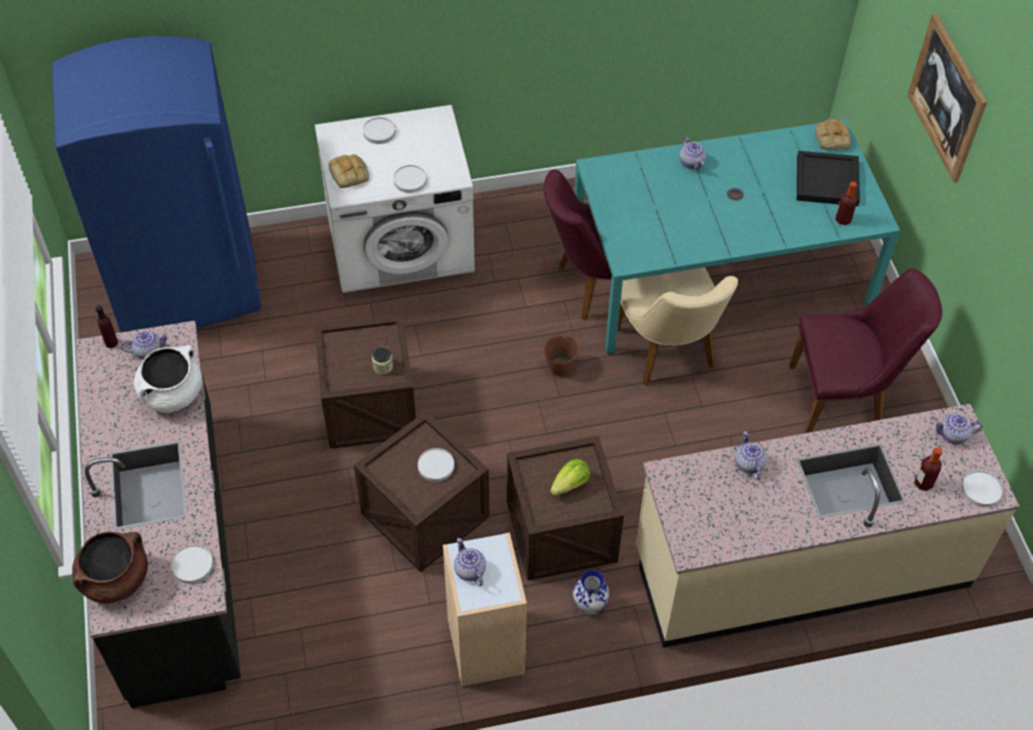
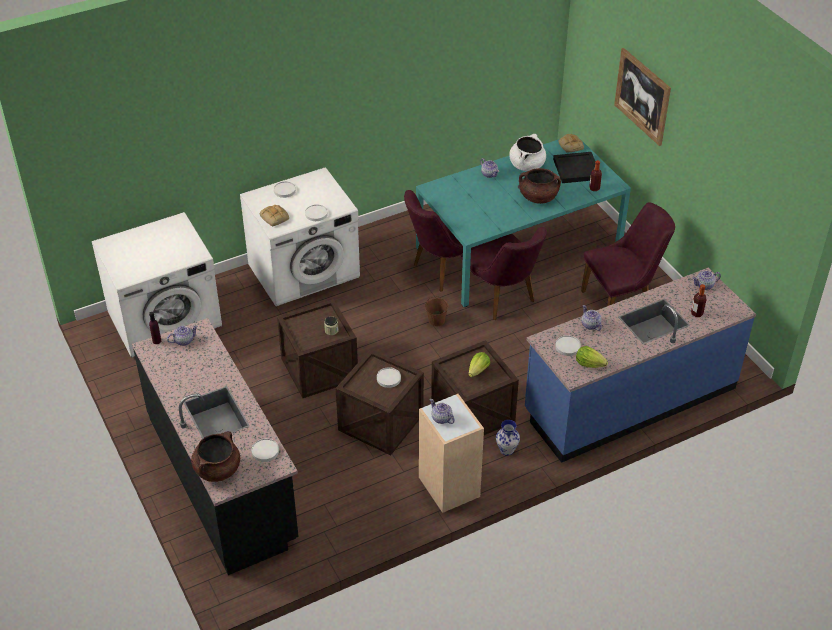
camera: 15 degrees left, 10 degrees down
blue fridge [52,36,261,332] -> white washing machine [92,212,222,357]
white cooking pot [134,345,202,413] -> white cooking pot moved to [509,134,546,171]
beige chair [618,267,738,385] -> purple chair [461,227,547,320]
beige counter [636,404,1019,648] -> blue counter [525,268,756,463]
white plate [962,471,1003,507] -> white plate moved to [555,335,581,356]
none -> brown cooking pot [519,168,561,204]
none -> lettuce [576,346,608,368]

